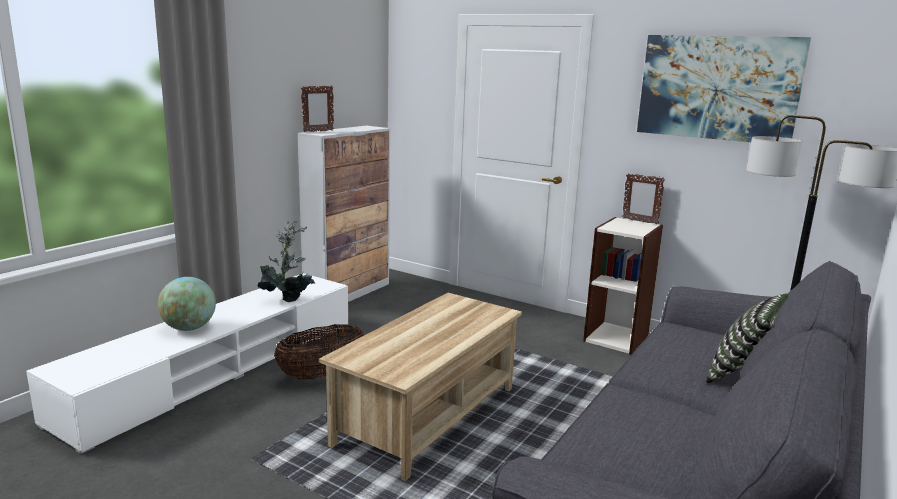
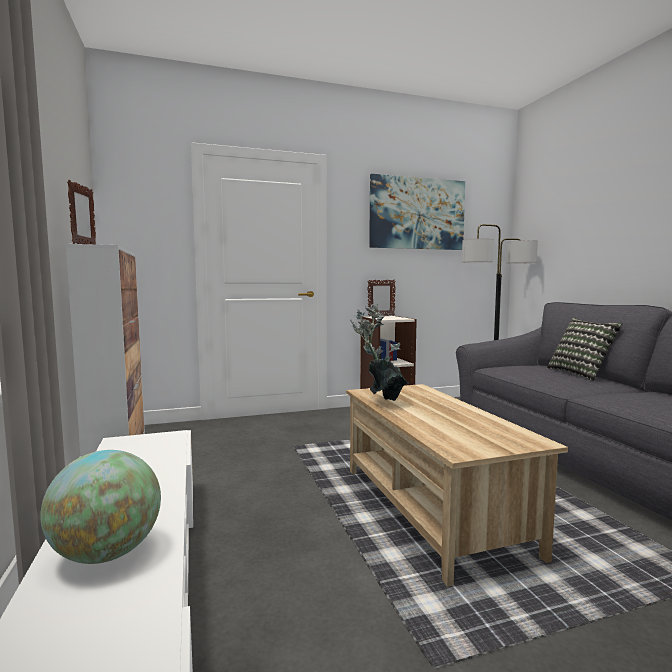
camera: 50 degrees left, 10 degrees down
potted plant [257,220,315,302] -> potted plant moved to [350,303,409,401]
basket [274,324,364,380] -> none

